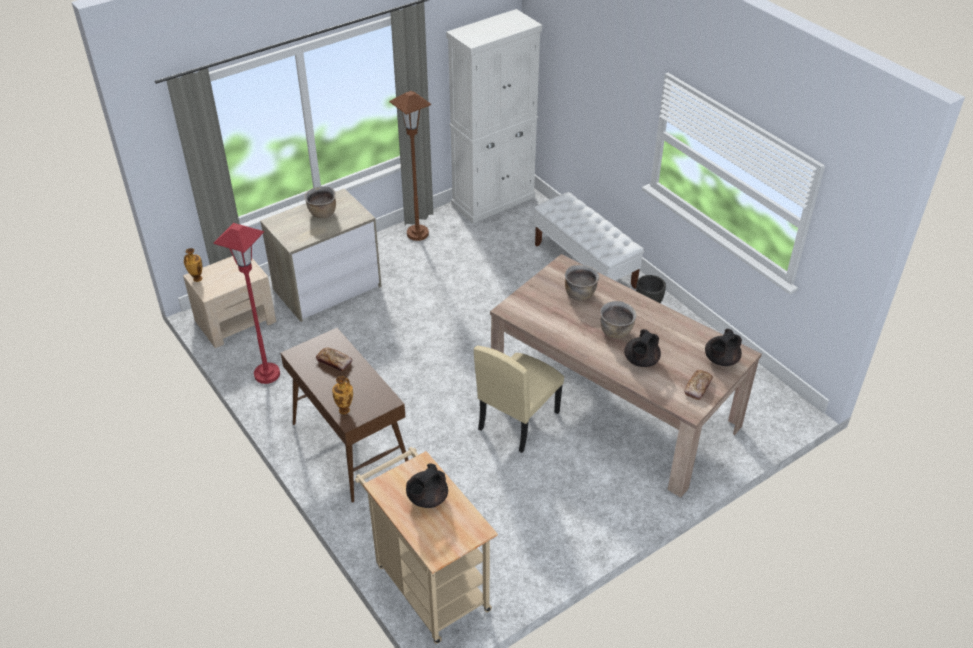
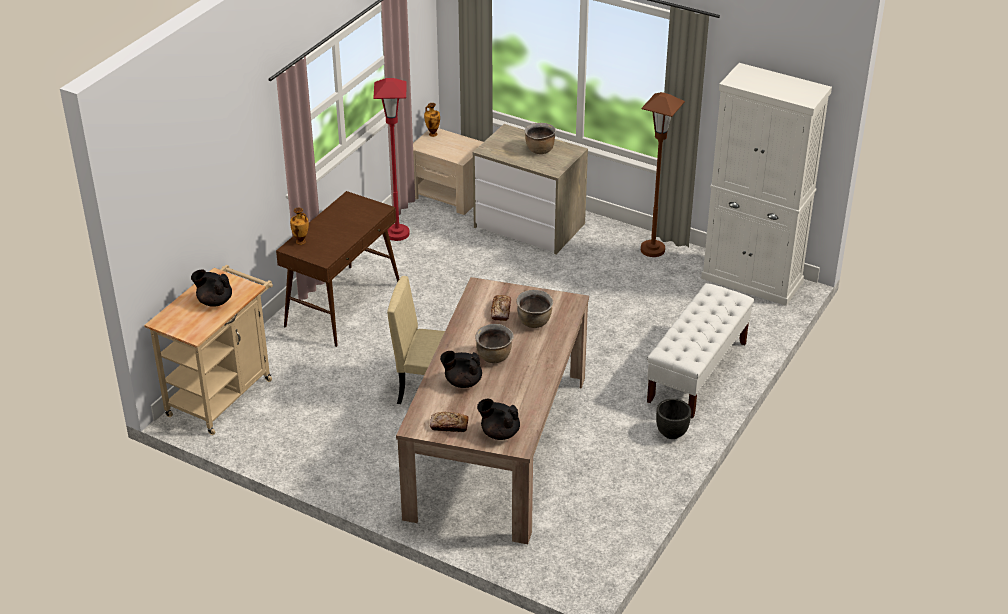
camera: 65 degrees right, 5 degrees down
bread [316,348,352,371] -> bread moved to [491,295,511,321]

